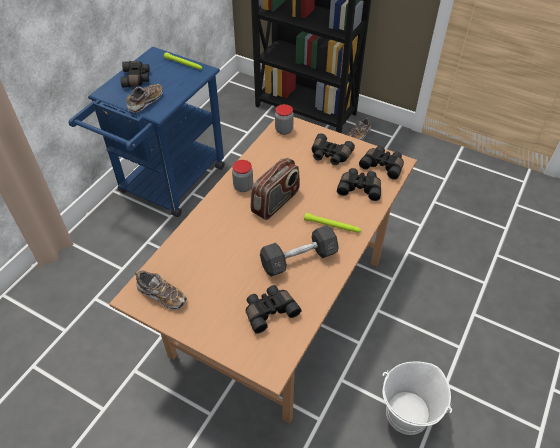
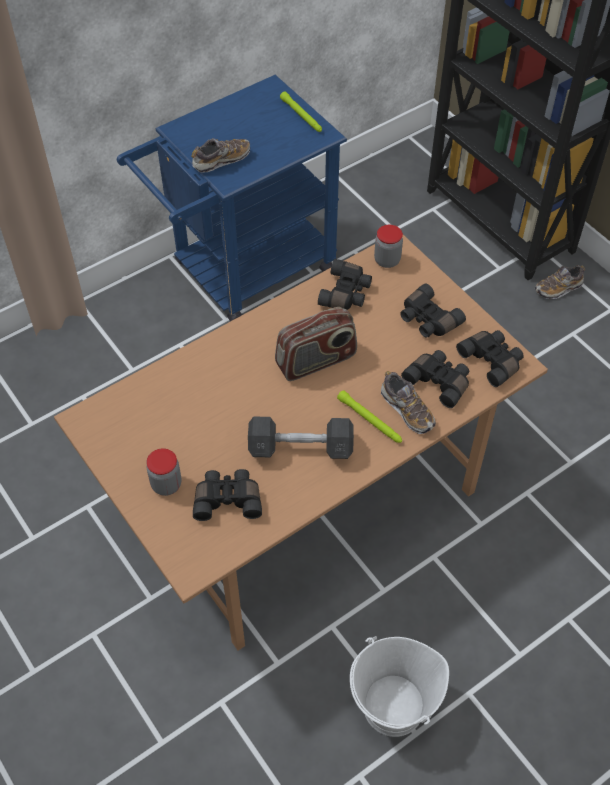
camera: 25 degrees right, 5 degrees up
black binoculars [120,61,150,88] -> black binoculars moved to [318,259,372,310]
shoe [135,270,187,310] -> shoe moved to [381,371,436,434]
jar [232,160,253,192] -> jar moved to [146,448,181,496]

